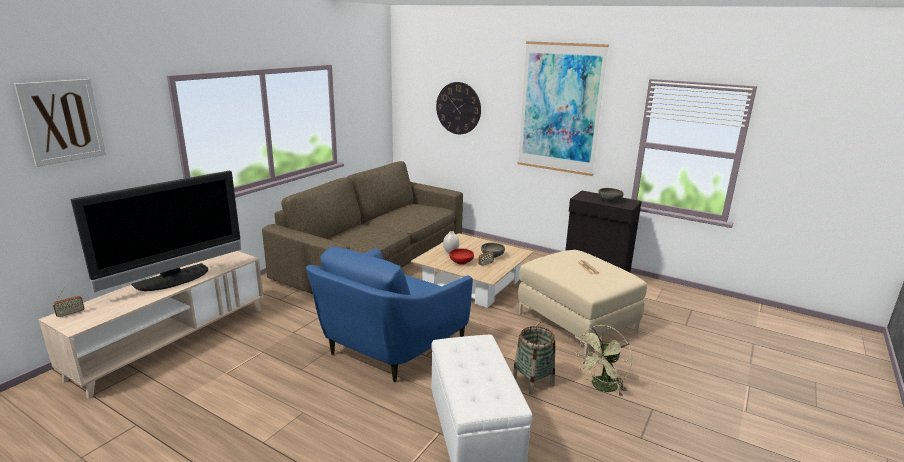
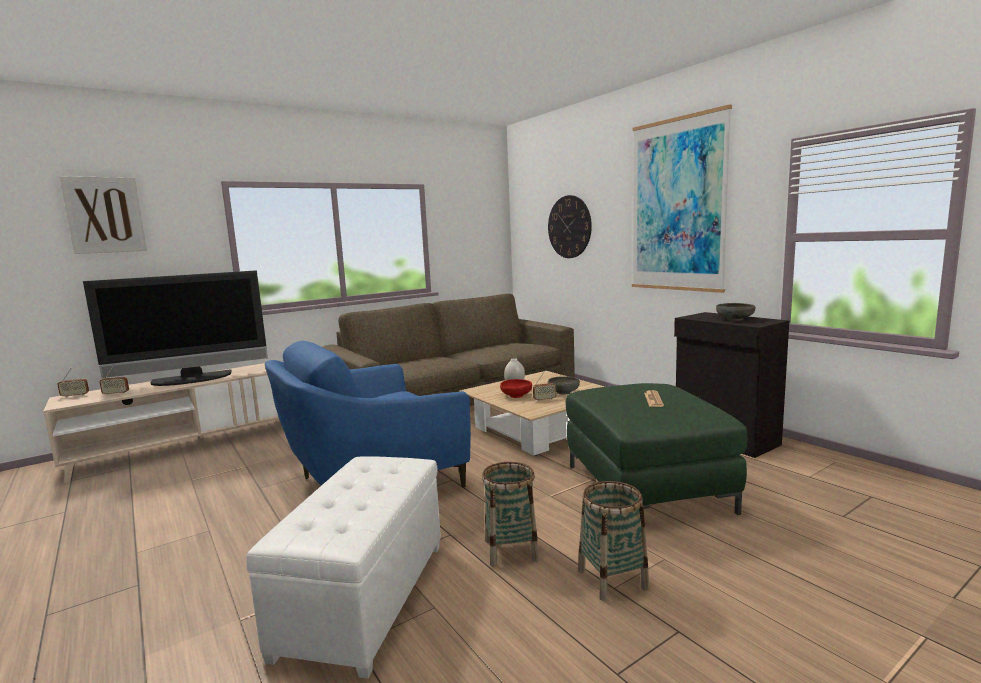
camera: 25 degrees right, 10 degrees down
beige ottoman [518,250,647,357] -> green ottoman [566,383,747,515]
green fan [575,325,632,397] -> basket [578,481,649,601]
none -> radio [100,366,129,395]

